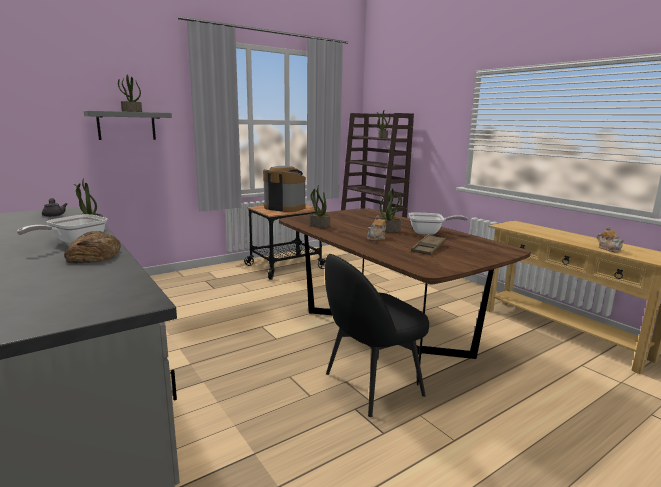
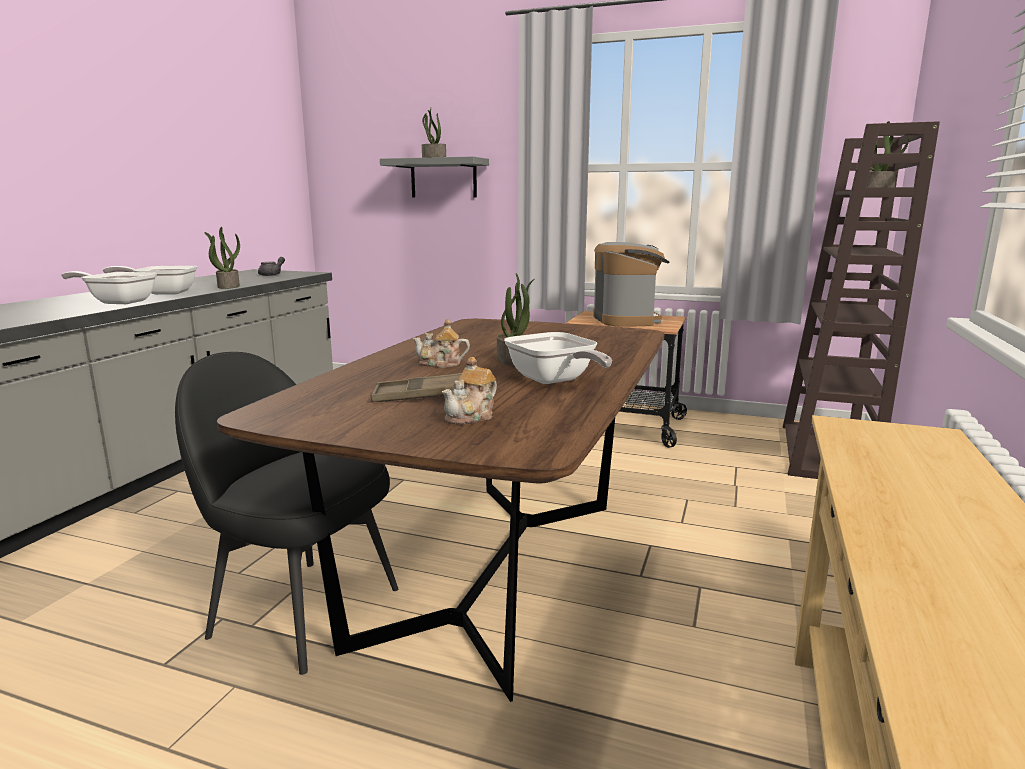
camera: 55 degrees right, 0 degrees up
bread [64,231,121,263] -> frying pan [61,271,157,304]
potted plant [309,185,330,228] -> none
teapot [597,226,625,252] -> teapot moved to [442,357,497,425]

